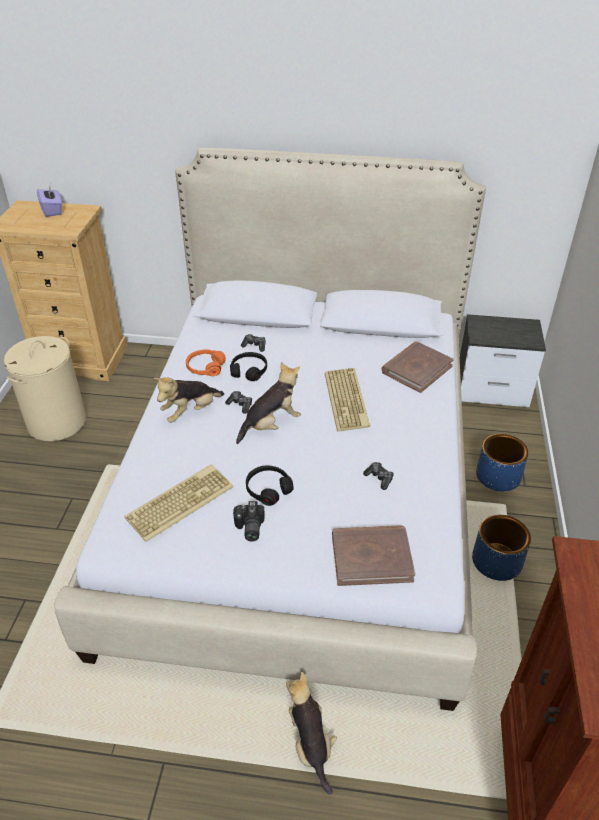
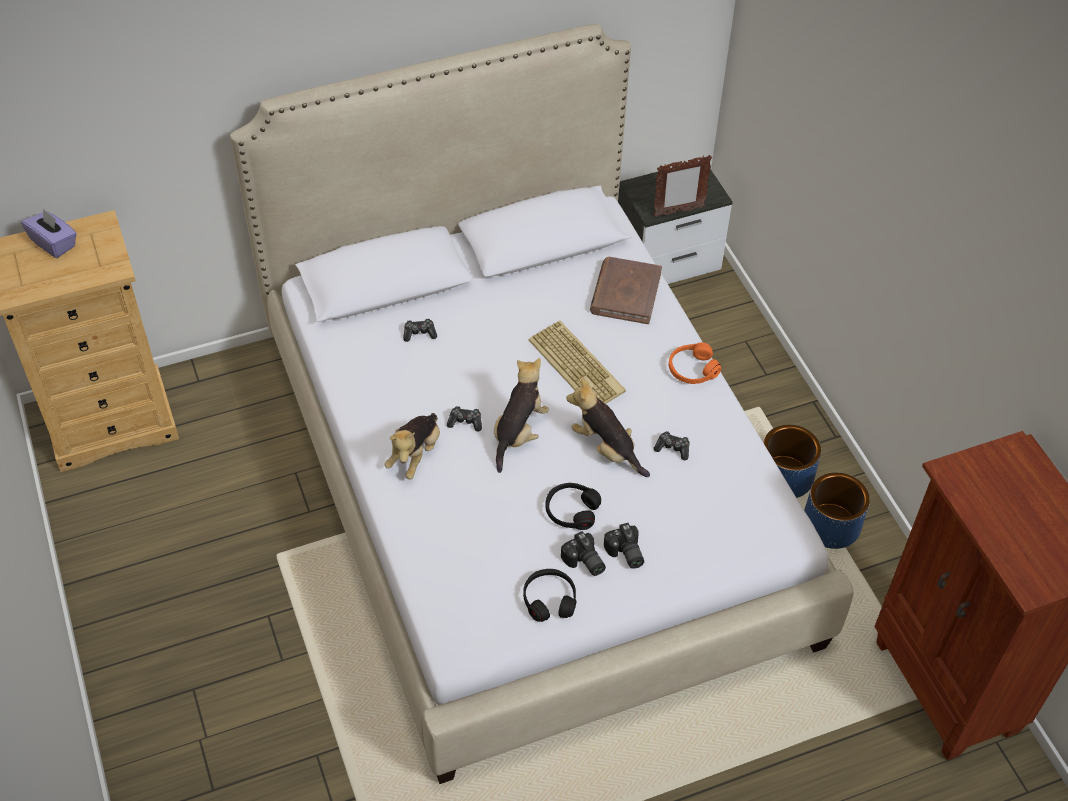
camera: 30 degrees left, 10 degrees up
beige laundry basket [4,336,86,441] -> none
keyboard [125,464,233,542] -> none
orange headphones [186,350,226,376] -> orange headphones moved to [669,342,721,384]
black headphones [230,352,267,381] -> black headphones moved to [523,569,576,622]
plush toy [286,672,337,795] -> plush toy moved to [566,377,650,477]
brown book [332,525,415,586] -> none
blue planter [476,434,529,492] -> blue planter moved to [804,472,870,549]
none -> camera [604,523,644,569]
none -> picture frame [653,155,712,217]

